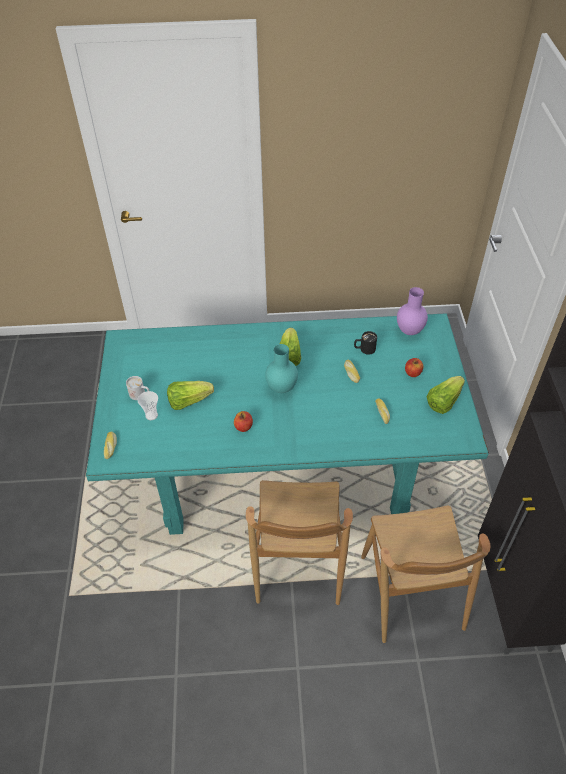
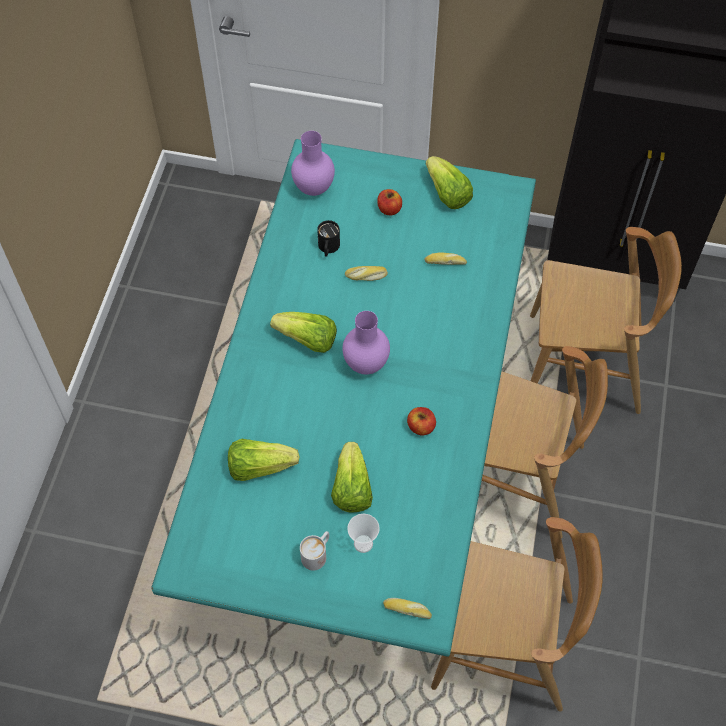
camera: 75 degrees left, 10 degrees up
turquoise vase [265,344,298,393] -> purple vase [342,311,390,375]
none -> lettuce [228,439,300,481]
none -> brown chair [431,517,603,712]

